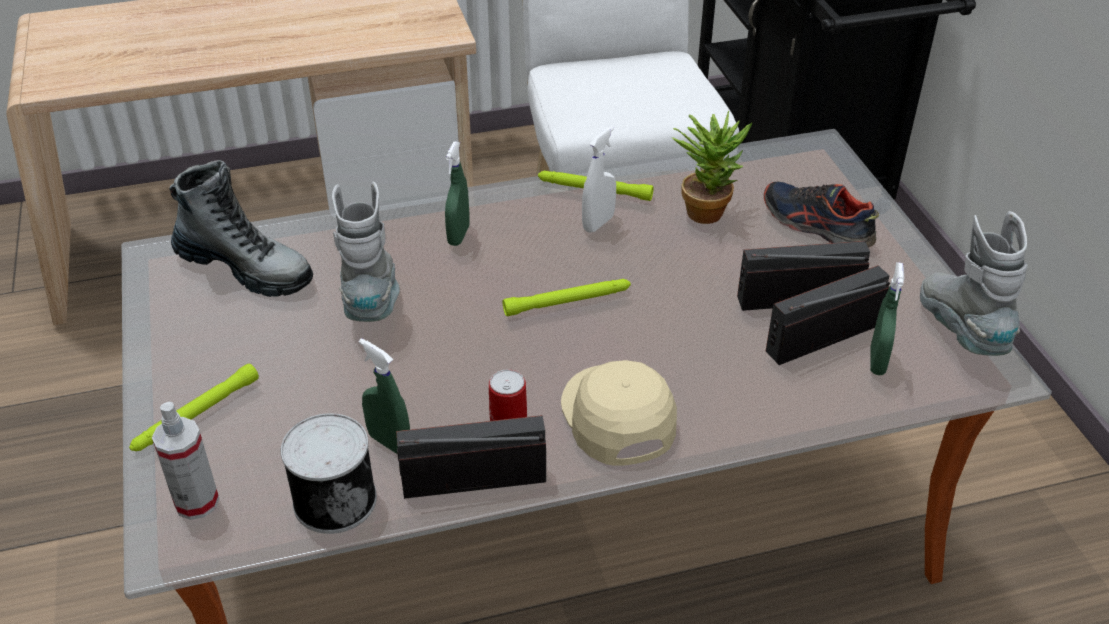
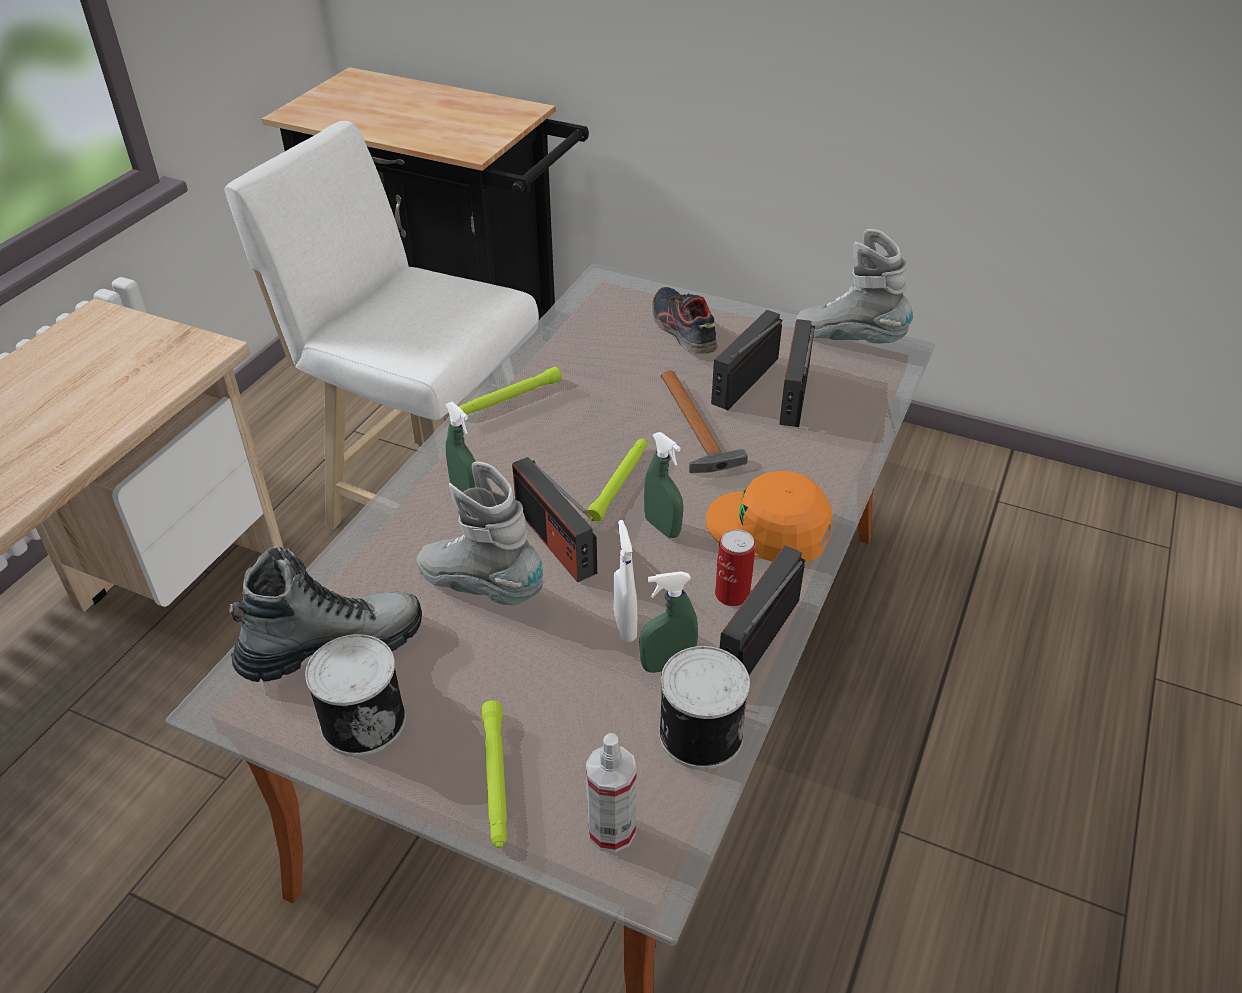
camera: 50 degrees left, 0 degrees up
beige cap [561,360,677,466] -> orange cap [706,471,832,562]
white spray bottle [582,126,616,233] -> white spray bottle moved to [613,520,637,642]
potted plant [672,111,752,224] -> none
shoe [764,182,879,248] -> shoe turned 75 degrees clockwise [652,287,718,354]
green spray bottle [870,262,904,375] -> green spray bottle moved to [644,432,683,538]
none -> can [305,634,406,756]
none -> radio [512,457,597,582]
none -> hammer [661,371,748,473]

